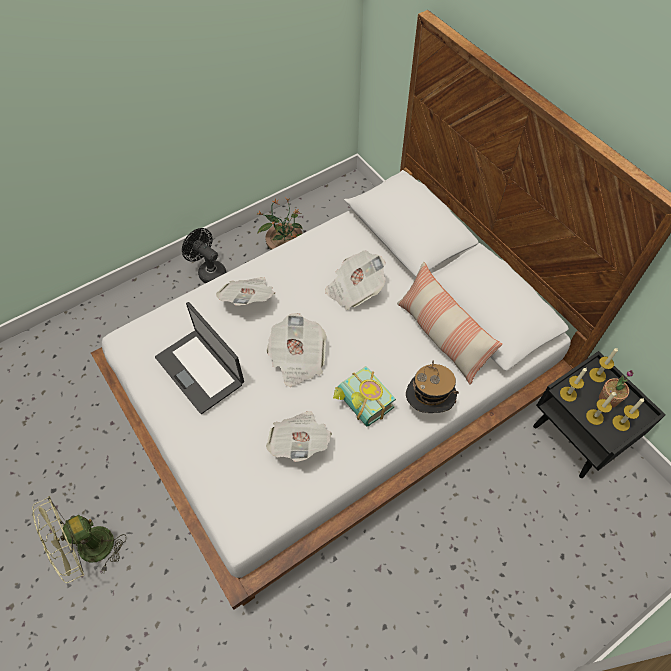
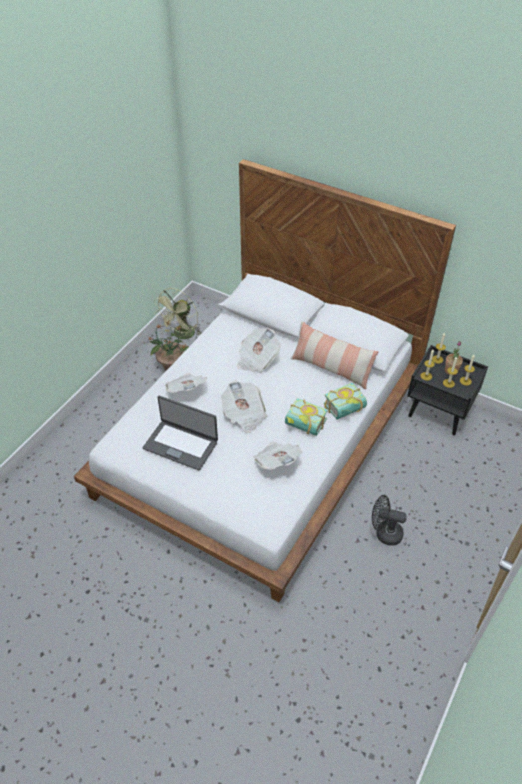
camera: 25 degrees left, 10 degrees down
green fan [32,496,126,583] -> green fan moved to [154,288,202,339]
black fan [182,228,226,283] -> black fan moved to [372,495,407,545]
hat [406,360,459,413] -> book [324,383,367,419]

